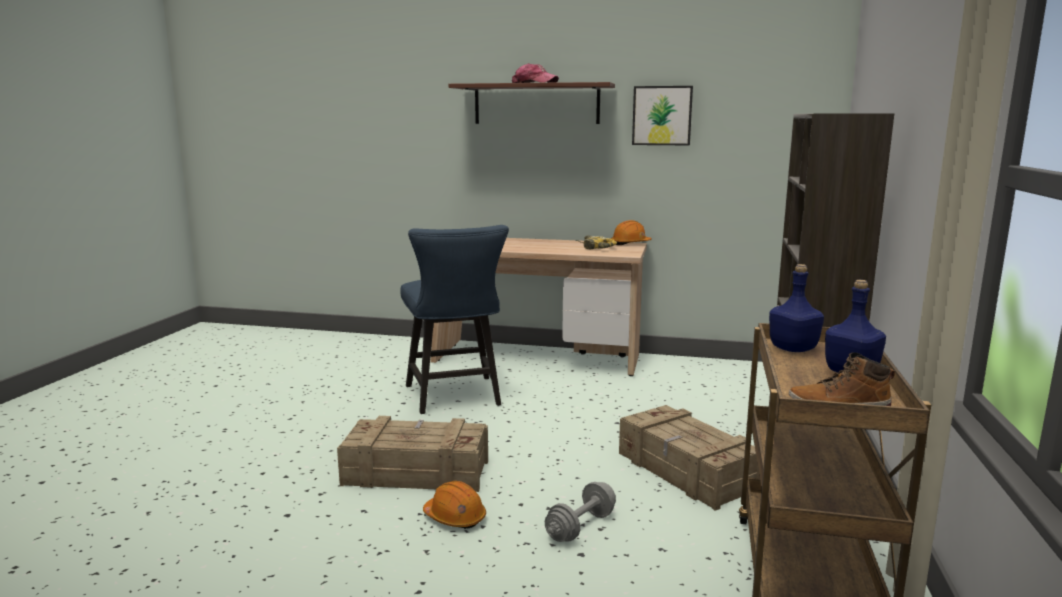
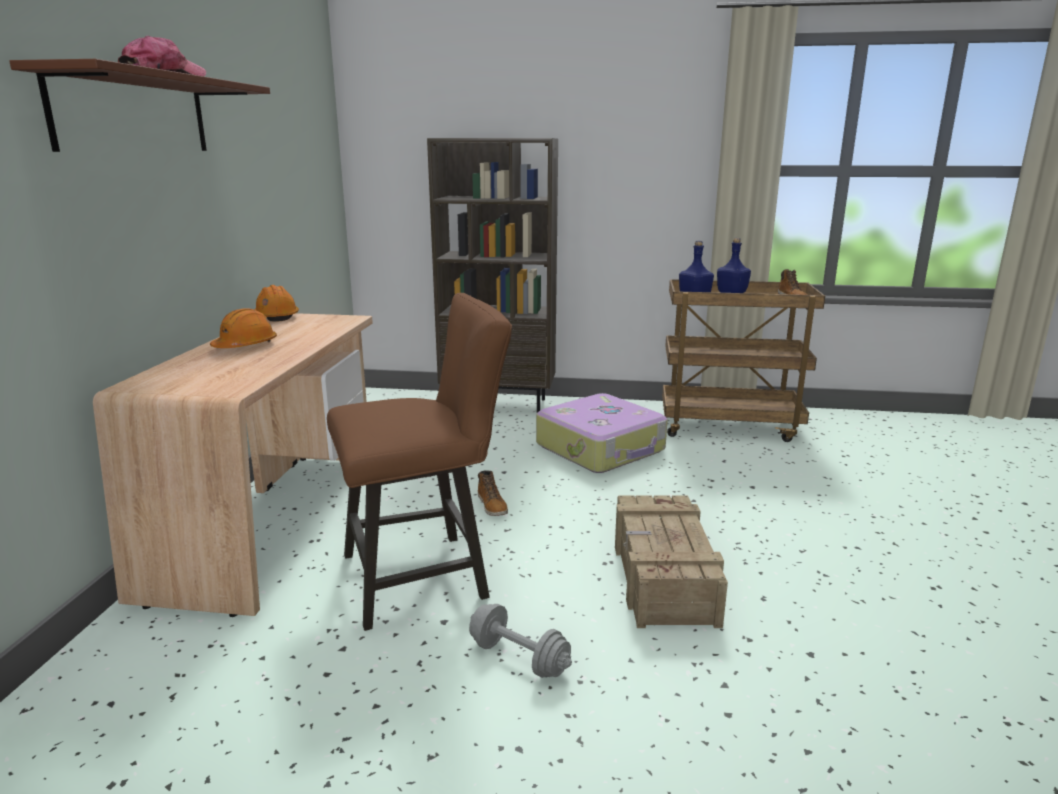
camera: 95 degrees left, 5 degrees up
blue chair [400,225,509,414] -> brown chair [327,293,512,631]
orange hard hat [423,481,486,529] -> orange hard hat moved to [210,308,277,348]
grey dumbbell [545,482,616,542] -> grey dumbbell moved to [469,604,572,677]
power drill [575,235,617,249] -> none
crate [619,405,760,511] -> suitcase [536,393,668,473]
picture [632,86,693,146] -> none
none -> boot [478,470,508,516]

